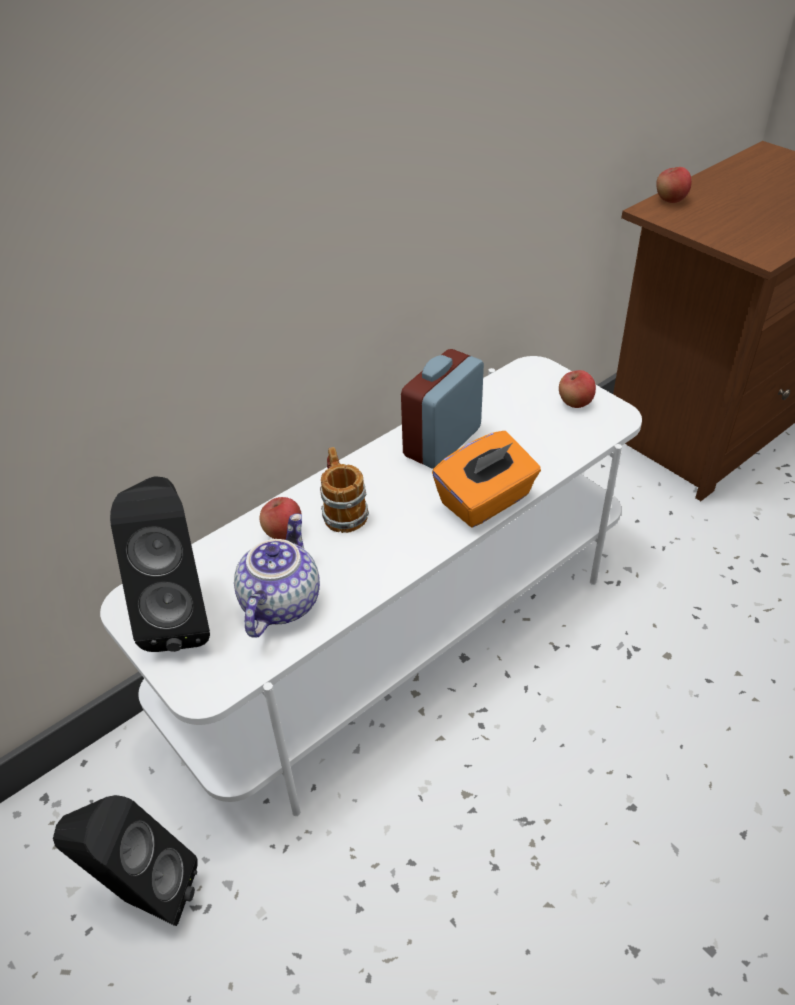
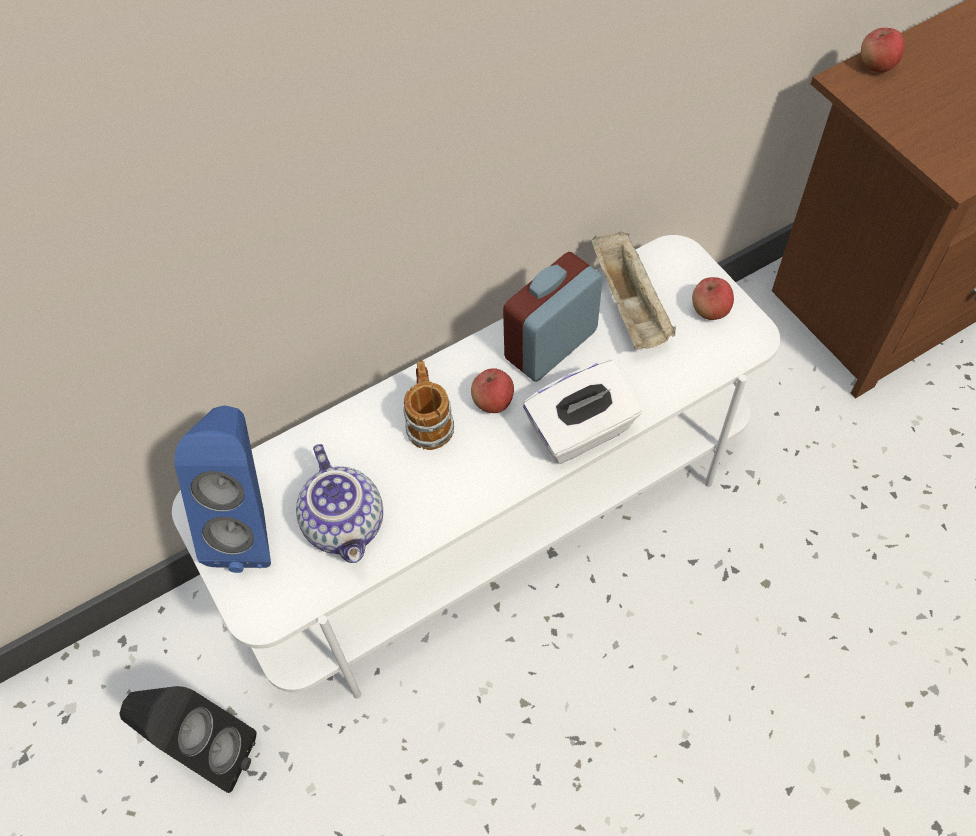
camera: 10 degrees right, 15 degrees up
black speaker [110,476,210,652] -> blue speaker [174,405,271,573]
teapot [234,514,320,638] -> teapot turned 135 degrees clockwise [296,444,383,563]
apple [259,497,302,540] -> apple moved to [471,368,514,413]
orange tissue box [432,431,541,527] -> white tissue box [523,360,642,464]
none -> beige tray [591,231,676,350]

